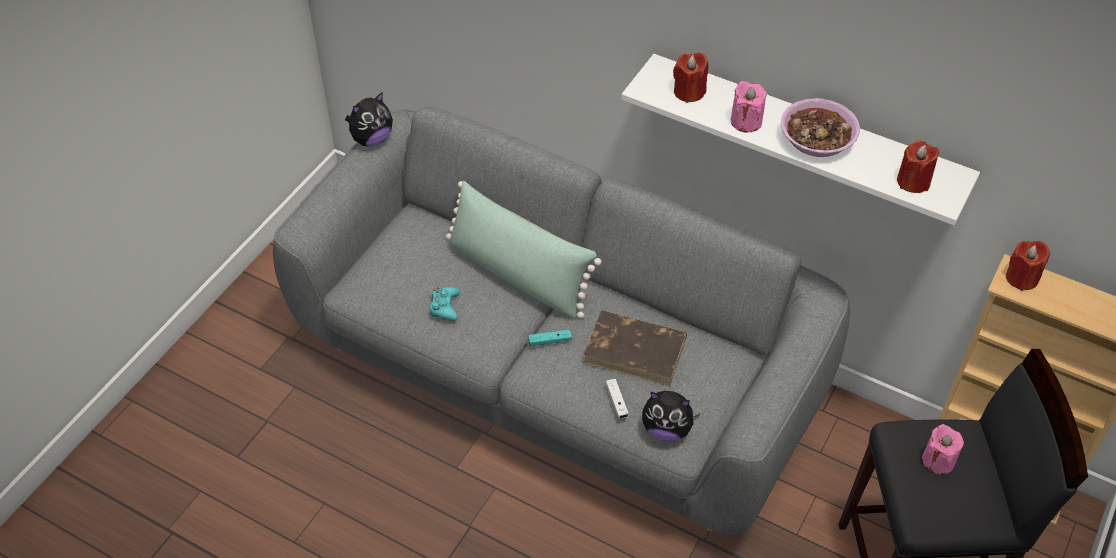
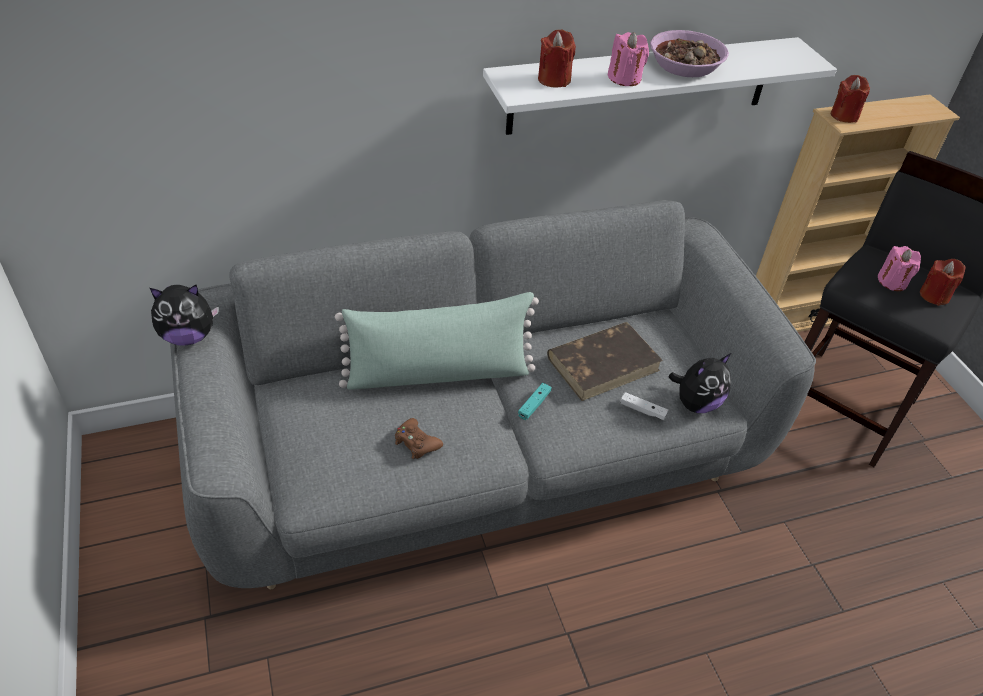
camera: 50 degrees left, 5 degrees down
plush toy [345,92,393,147] -> plush toy turned 75 degrees clockwise [150,285,219,346]
turquoise game controller [430,287,460,321] -> brown game controller [395,418,443,459]
red candle [897,141,940,193] -> red candle moved to [920,259,966,306]

